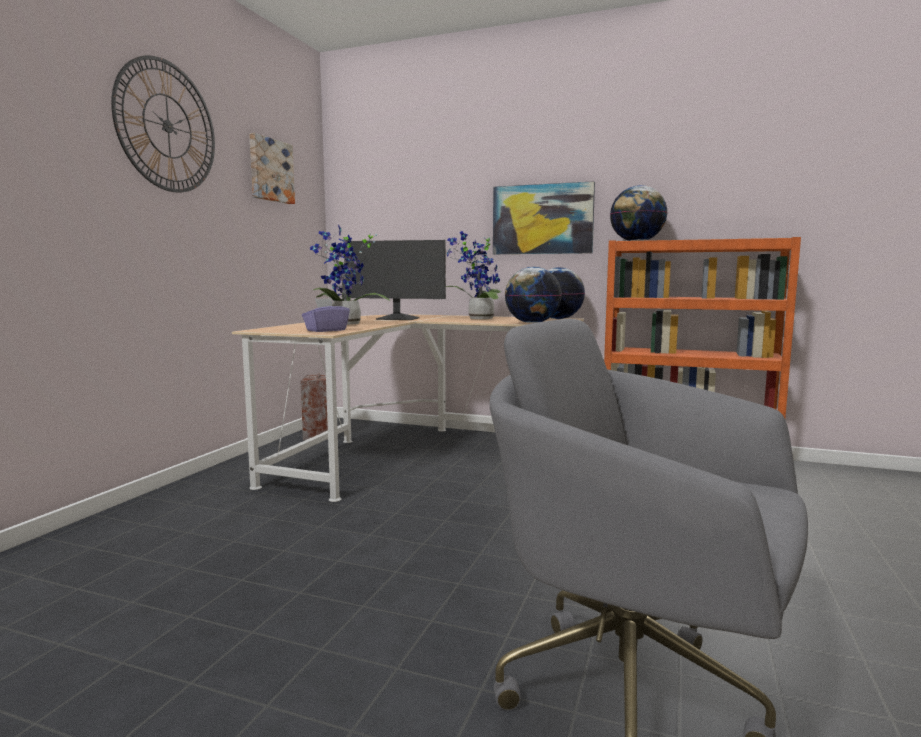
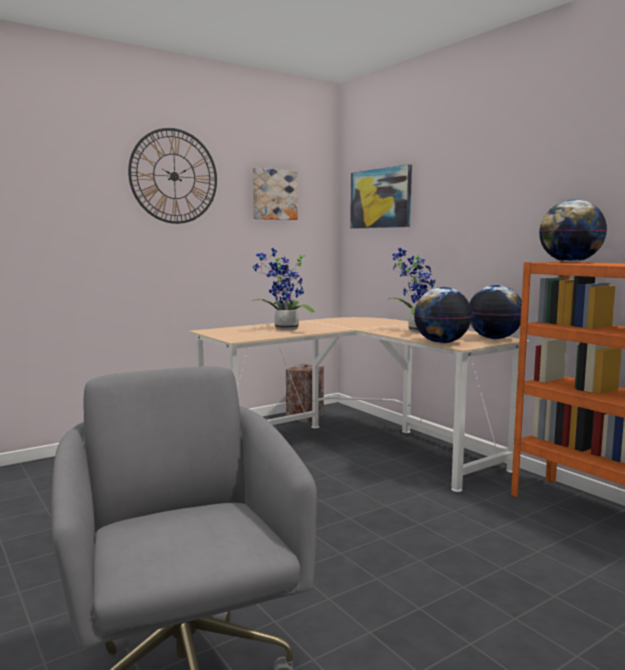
camera: 35 degrees right, 0 degrees up
purple tissue box [302,298,350,332] -> none
monitor [345,240,446,320] -> none
picture [493,181,595,254] -> picture moved to [350,164,412,229]

